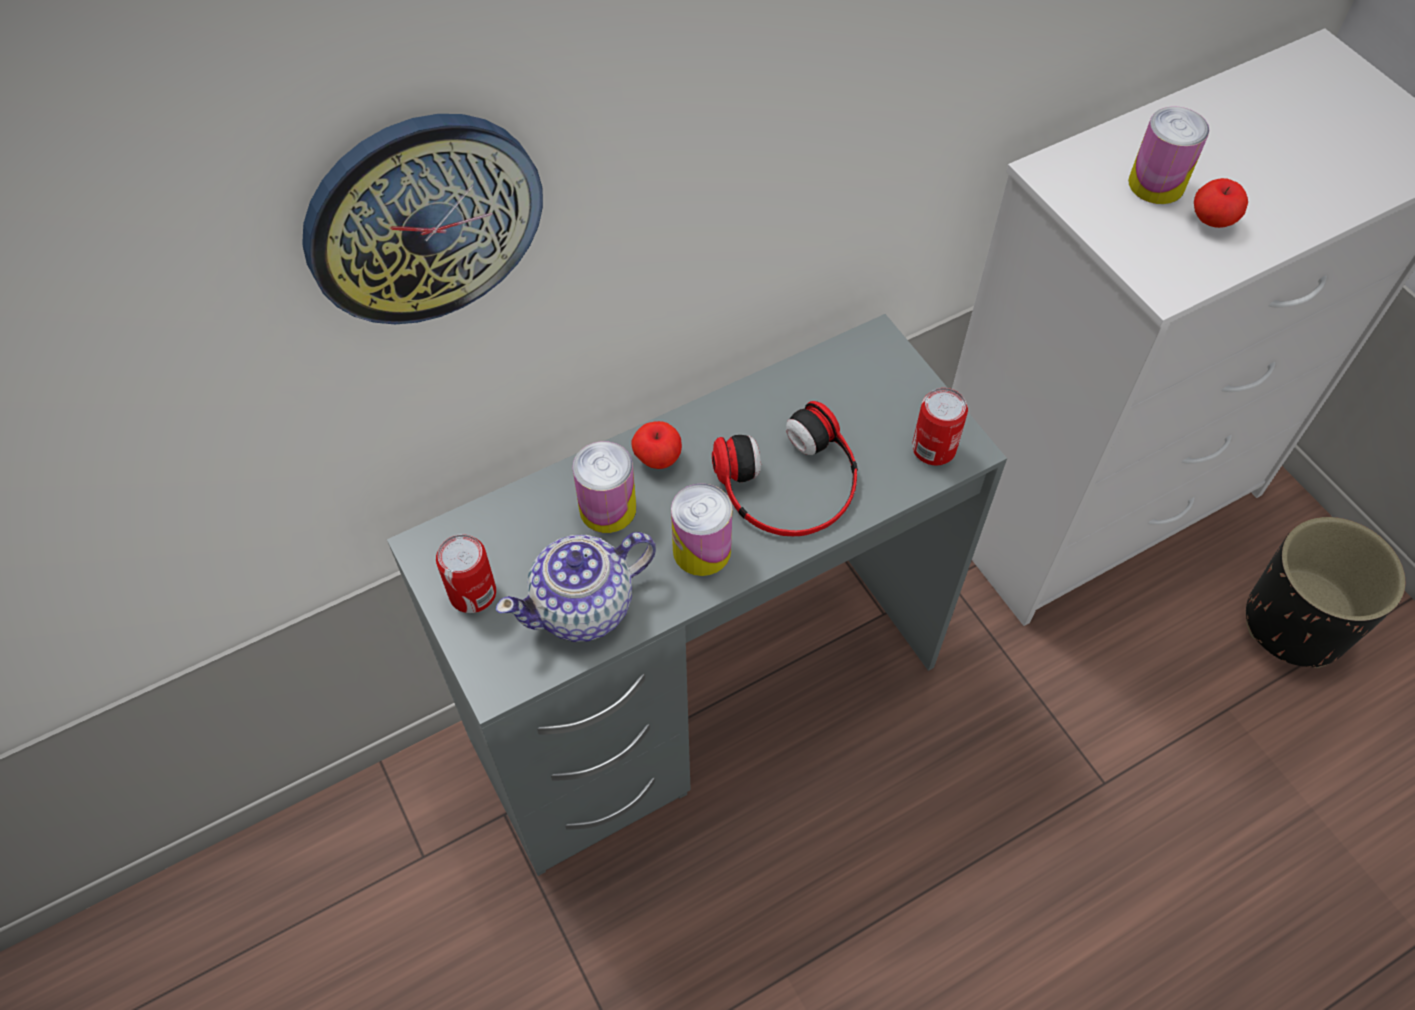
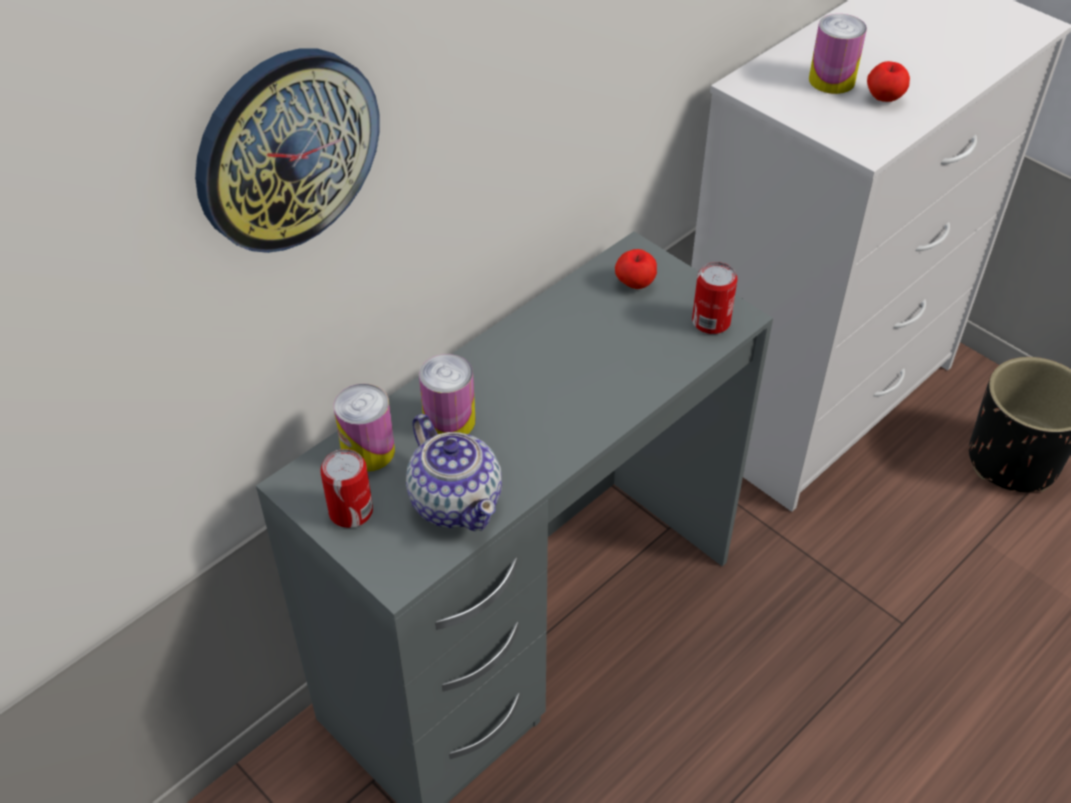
camera: 15 degrees left, 10 degrees down
teapot [496,532,656,642] -> teapot turned 75 degrees counterclockwise [406,414,502,531]
apple [631,421,682,469] -> apple moved to [615,249,657,289]
can [671,483,732,576] -> can moved to [334,384,395,472]
headphones [712,401,858,536] -> none

